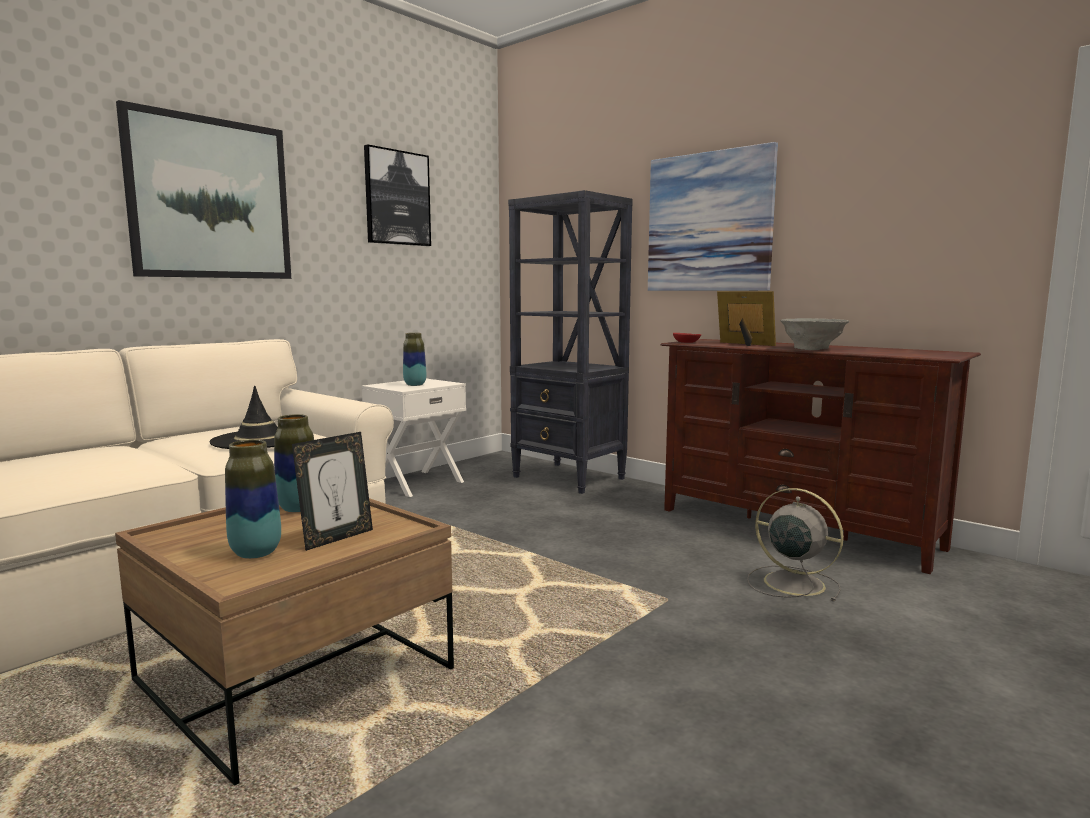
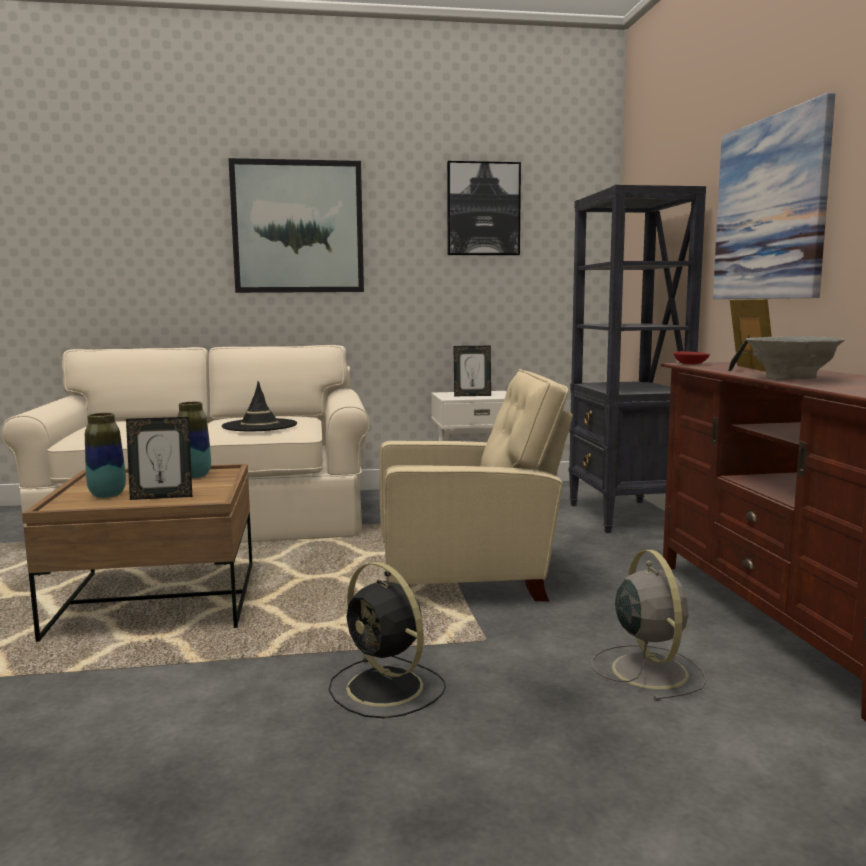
camera: 40 degrees right, 0 degrees up
vase [403,333,426,386] -> picture frame [453,346,491,396]
none -> black fan [329,562,446,718]
none -> beige armchair [379,369,573,602]

